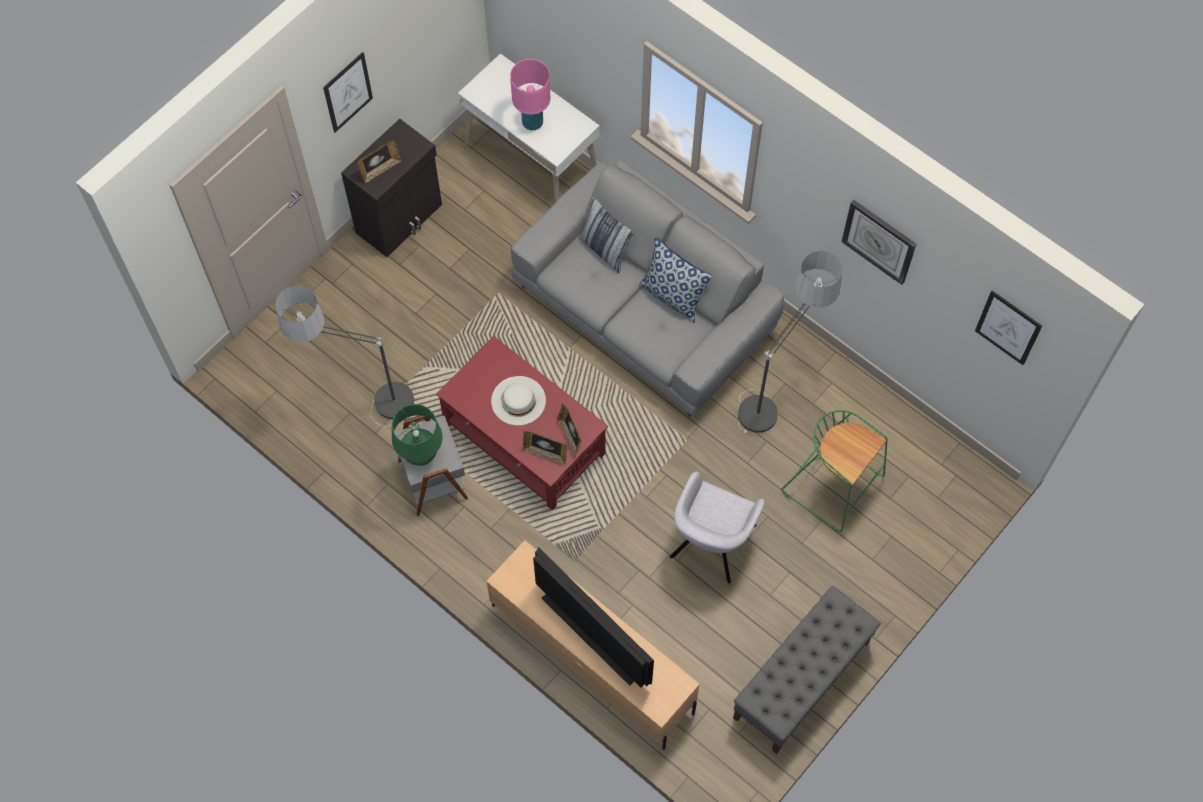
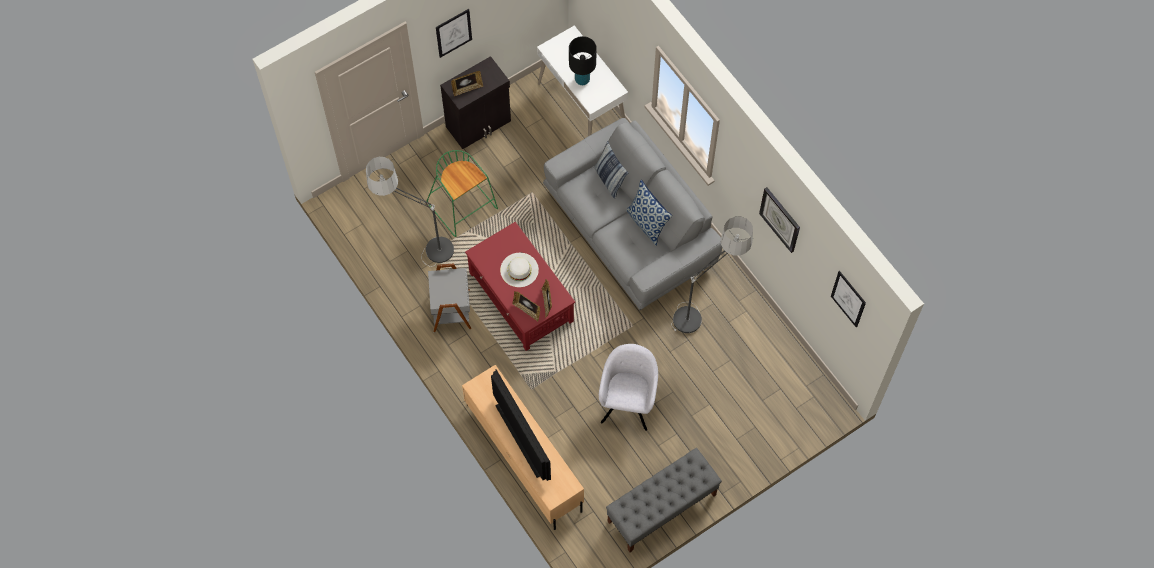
camera: 15 degrees right, 0 degrees up
green table lamp [392,404,443,466] -> none
pink table lamp [510,59,550,130] -> black table lamp [569,36,597,85]
grey armchair [670,471,765,583] -> grey armchair turned 150 degrees clockwise [599,344,658,431]
green stool [781,410,888,532] -> green stool moved to [427,150,498,237]

